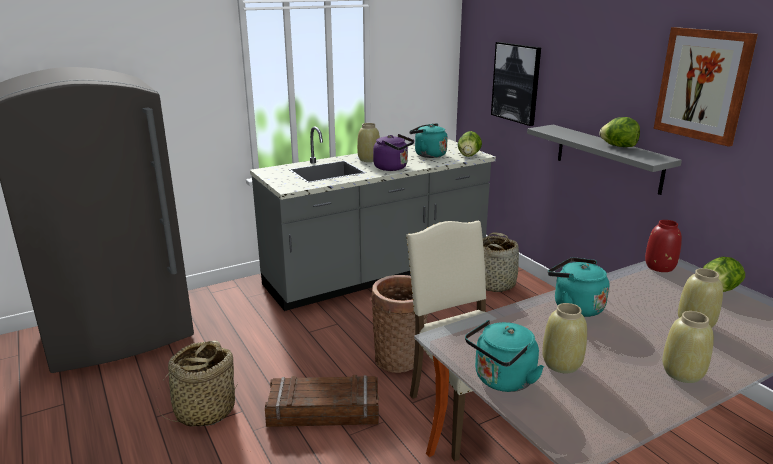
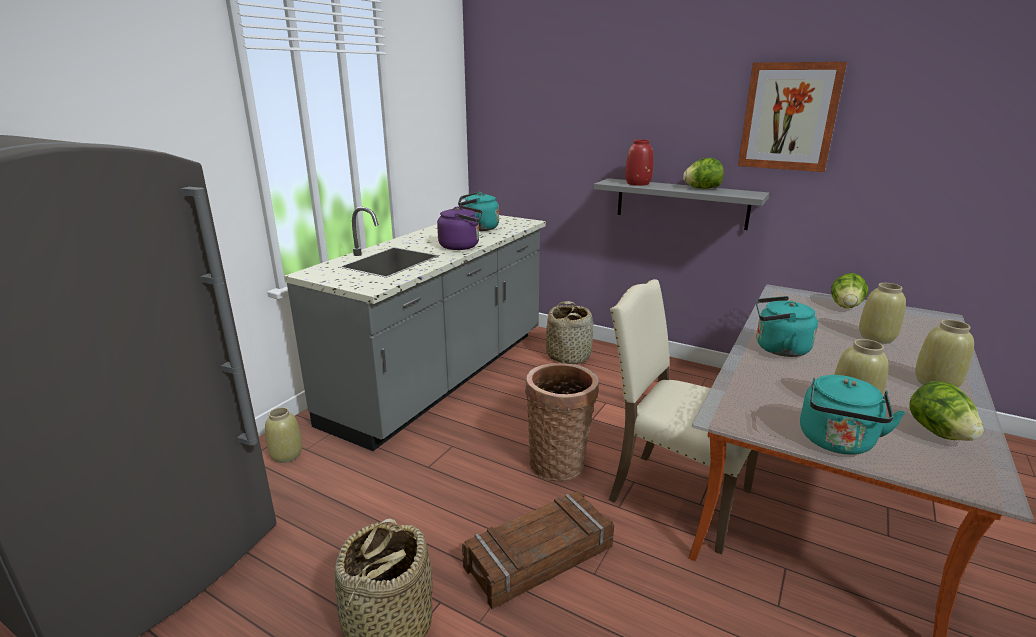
camera: 30 degrees left, 0 degrees up
beige vase [357,123,380,162] -> beige vase moved to [265,407,302,463]
lettuce [458,131,482,157] -> lettuce moved to [909,381,984,441]
picture [491,42,541,126] -> none
red vase [645,220,682,272] -> red vase moved to [625,139,654,186]

